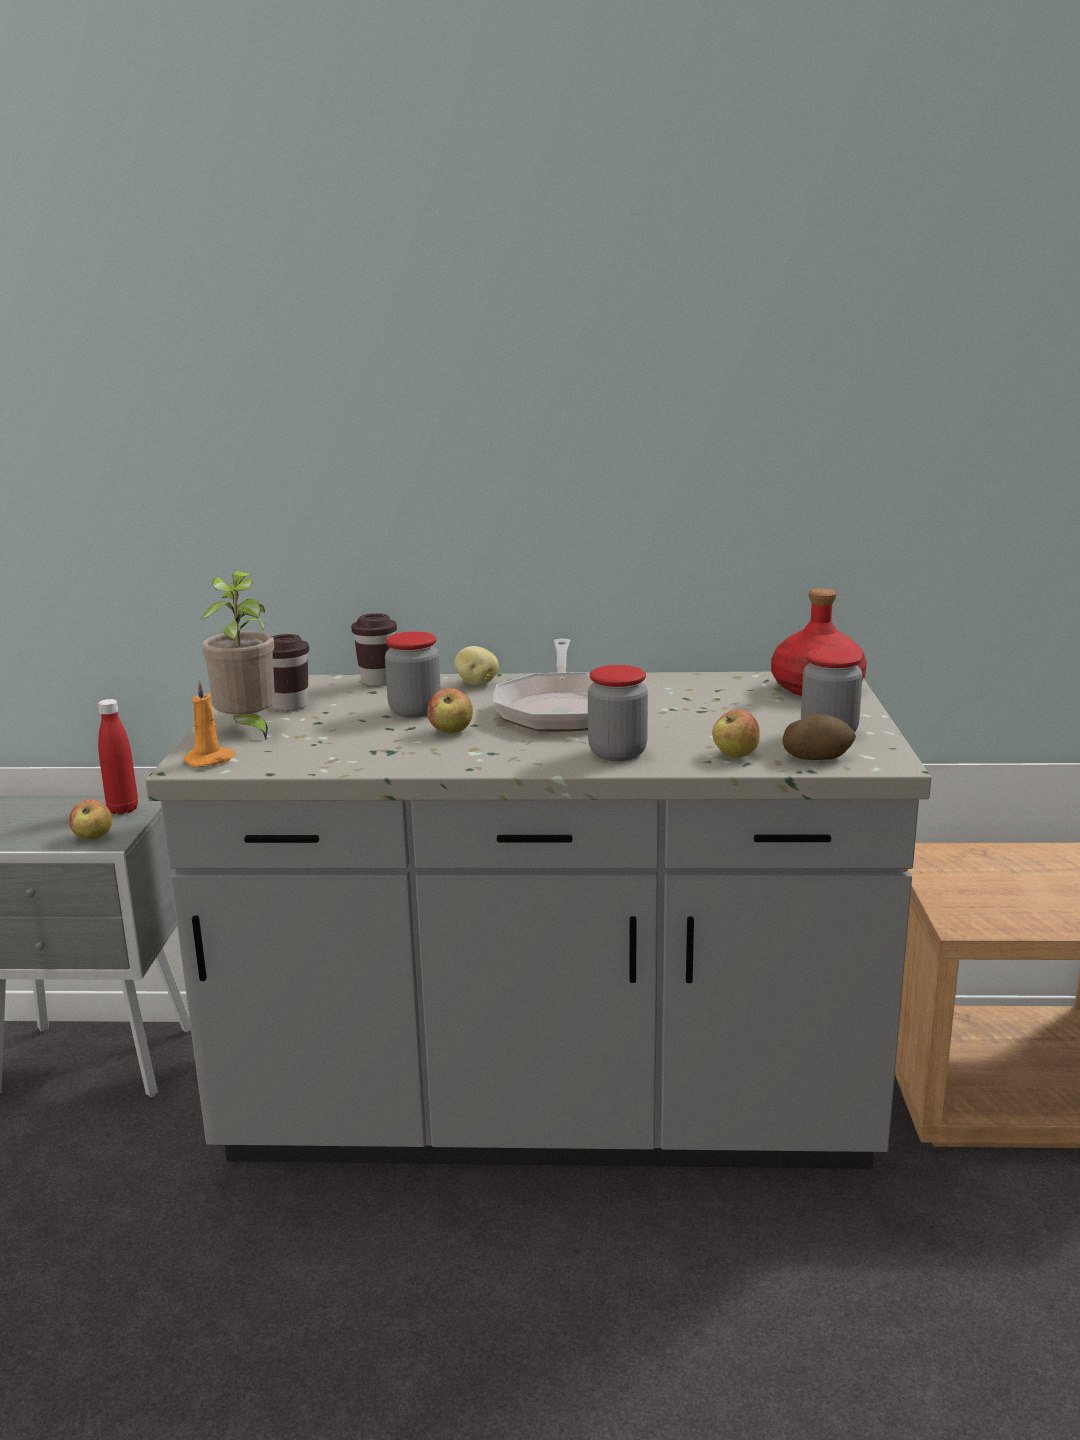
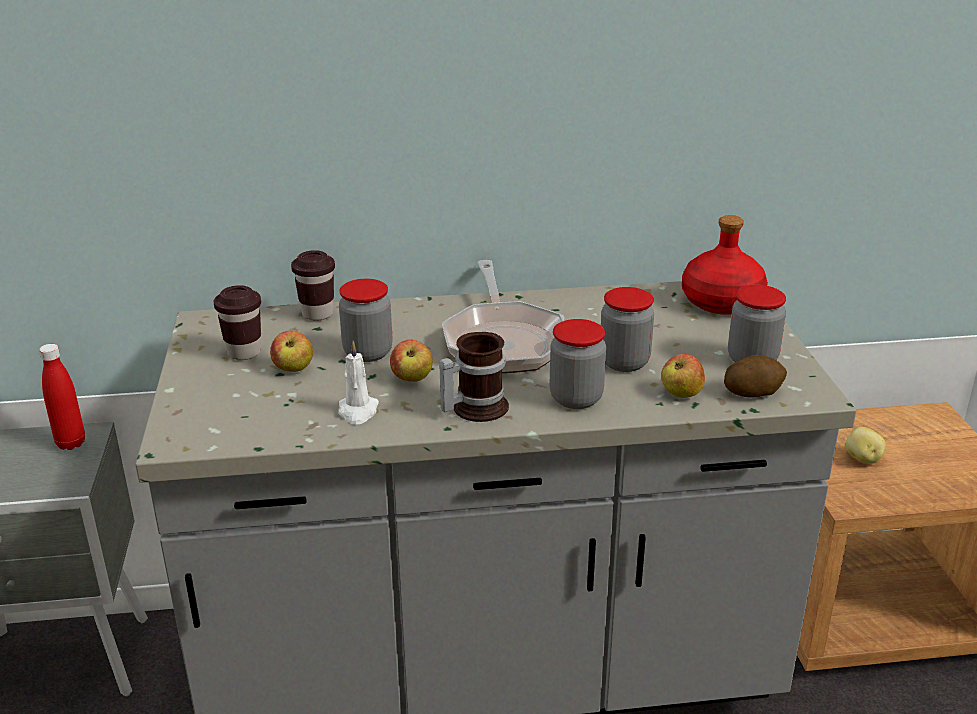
camera: 10 degrees left, 10 degrees up
apple [69,799,112,840] -> apple moved to [270,330,313,372]
orange candle [184,679,236,767] -> none
potted plant [200,571,275,740] -> none
potato [454,646,499,686] -> potato moved to [846,427,886,464]
none -> white candle [339,341,379,425]
none -> mug [439,332,509,422]
none -> jar [601,287,654,372]

